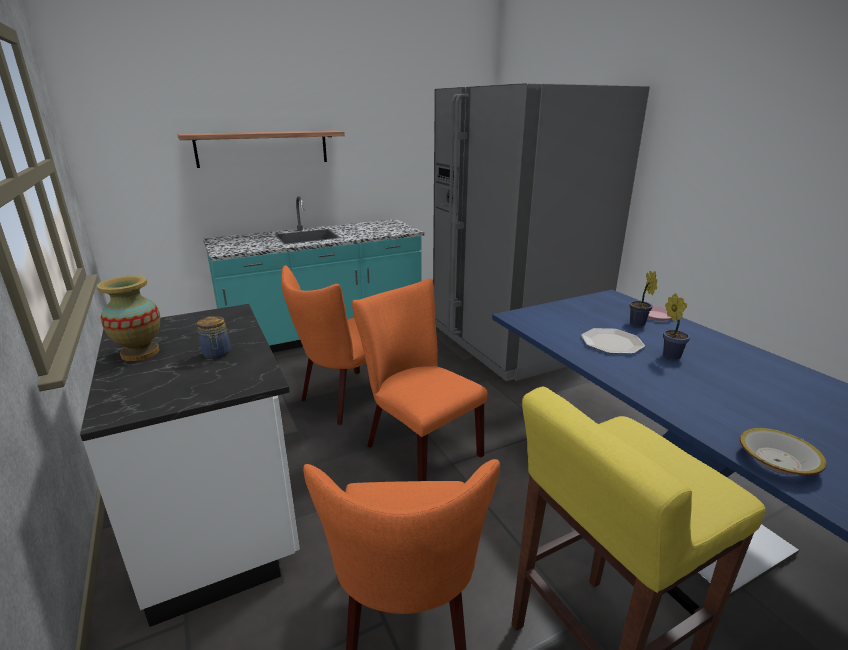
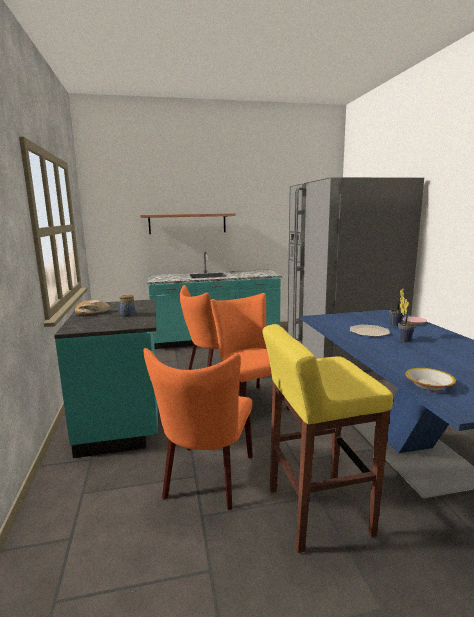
camera: 15 degrees right, 10 degrees down
white counter [80,304,300,627] -> turquoise counter [54,299,158,458]
vase [97,276,160,361] -> bread [75,300,111,315]

